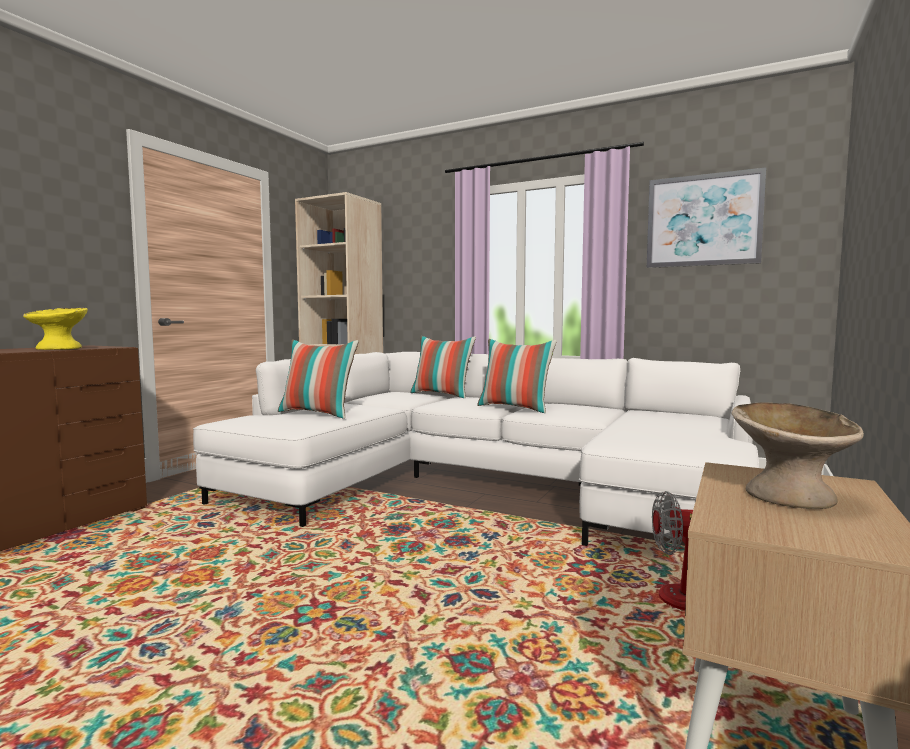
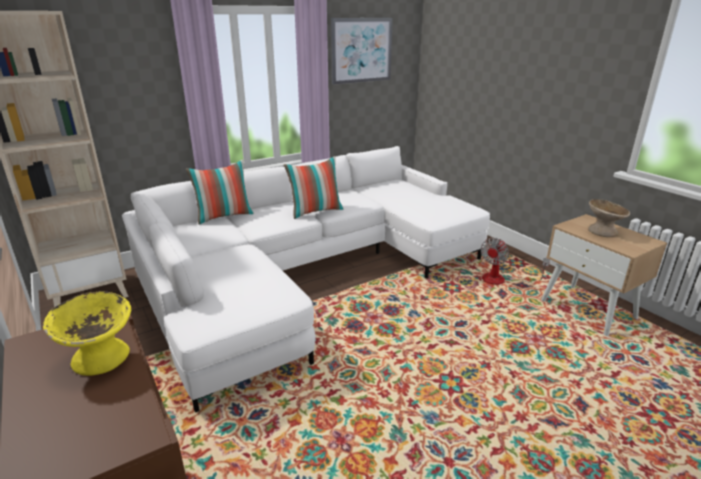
camera: 60 degrees left, 20 degrees up
pillow [278,340,359,419] -> none

